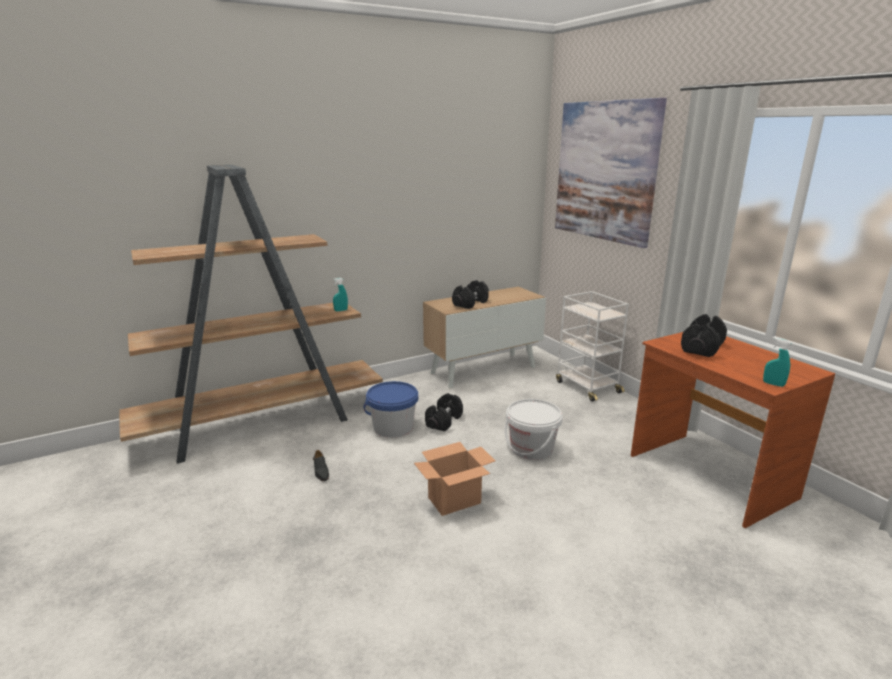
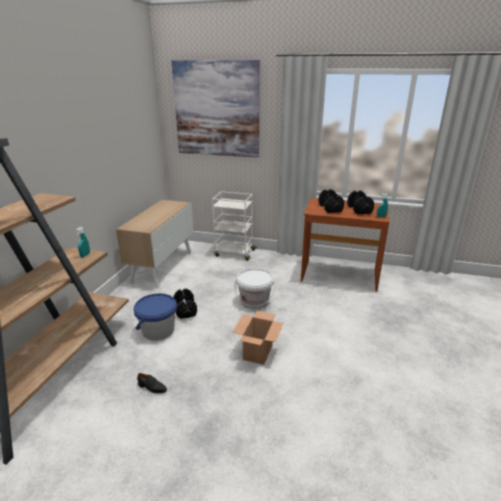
camera: 45 degrees left, 5 degrees up
black dumbbell [452,280,489,309] -> black dumbbell moved to [347,190,374,214]

